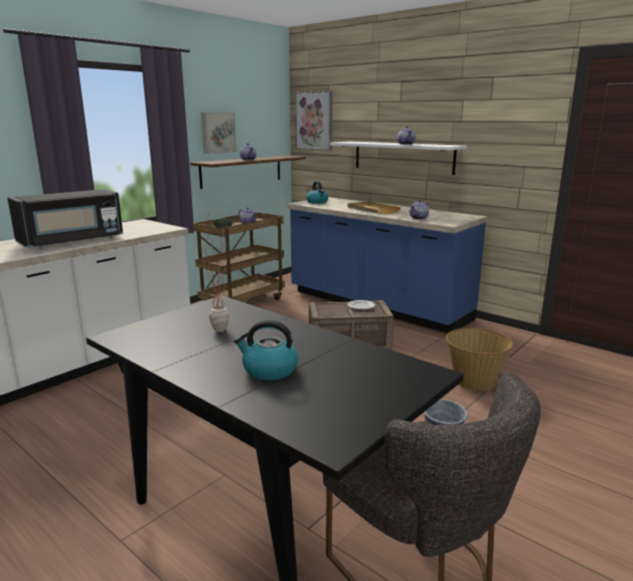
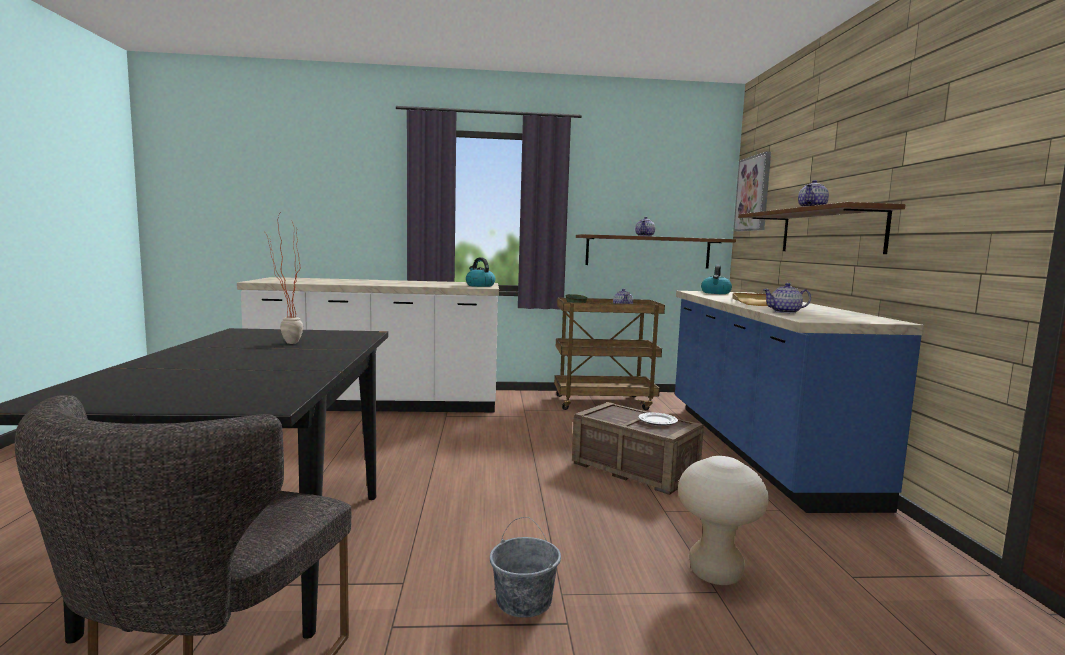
camera: 45 degrees right, 10 degrees down
black microwave [7,189,123,249] -> none
picture [201,113,237,154] -> none
kettle [234,320,298,380] -> kettle moved to [466,257,495,287]
white shelf [330,141,467,175] -> brown shelf [738,202,906,254]
basket [446,328,514,391] -> beige stool [678,456,769,585]

